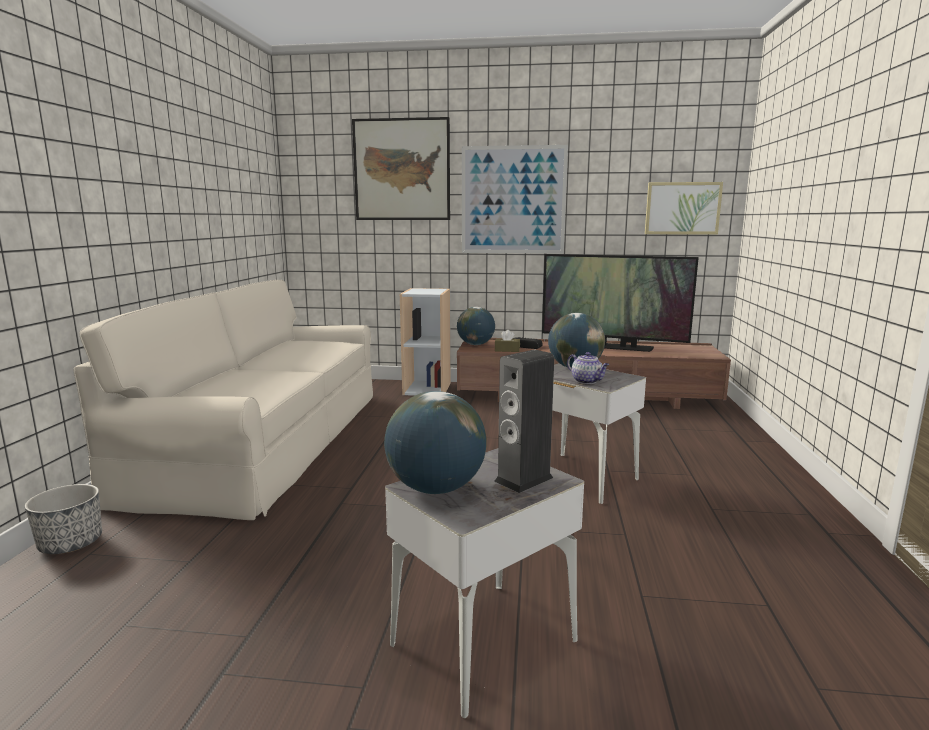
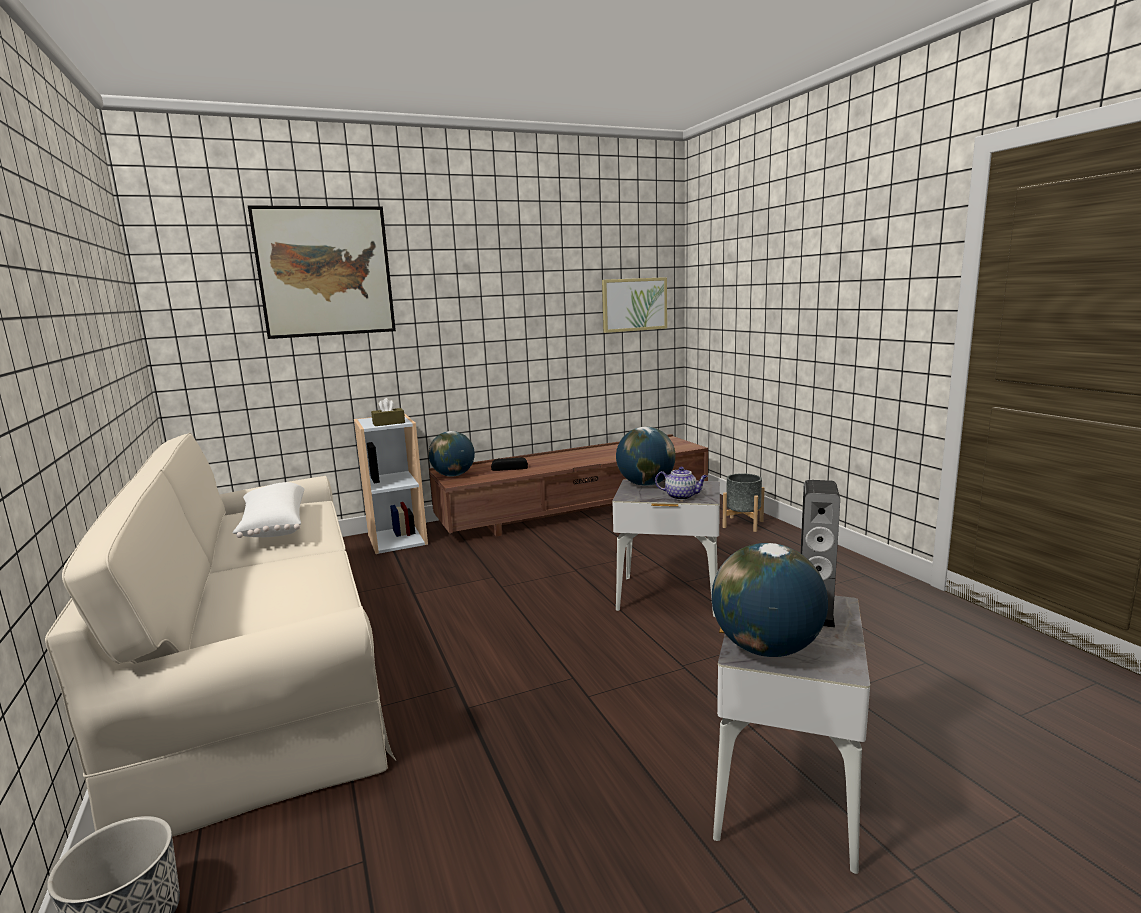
camera: 30 degrees left, 0 degrees up
picture [462,145,568,254] -> none
brown tissue box [495,330,520,352] -> brown tissue box moved to [371,398,405,426]
television [542,254,699,352] -> none
none -> white pillow [232,482,305,538]
none -> grey planter [723,473,764,532]

